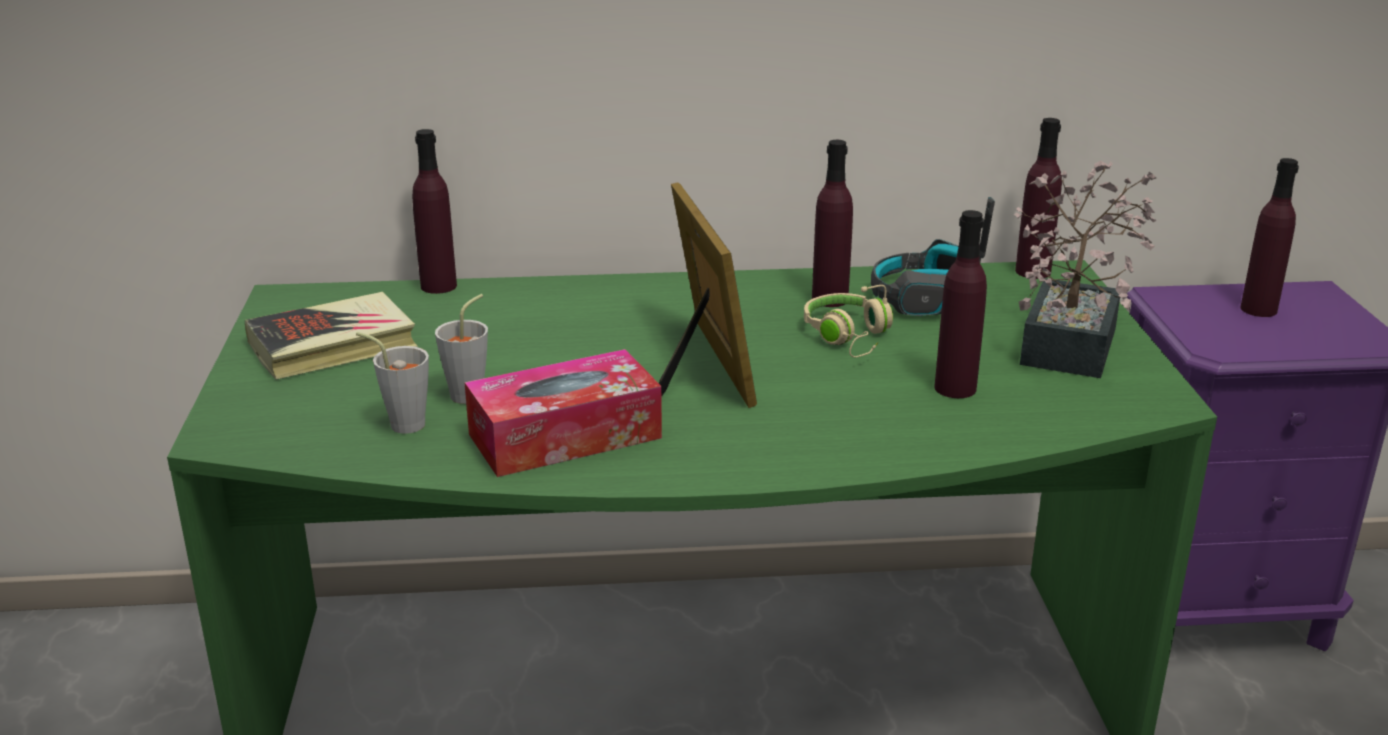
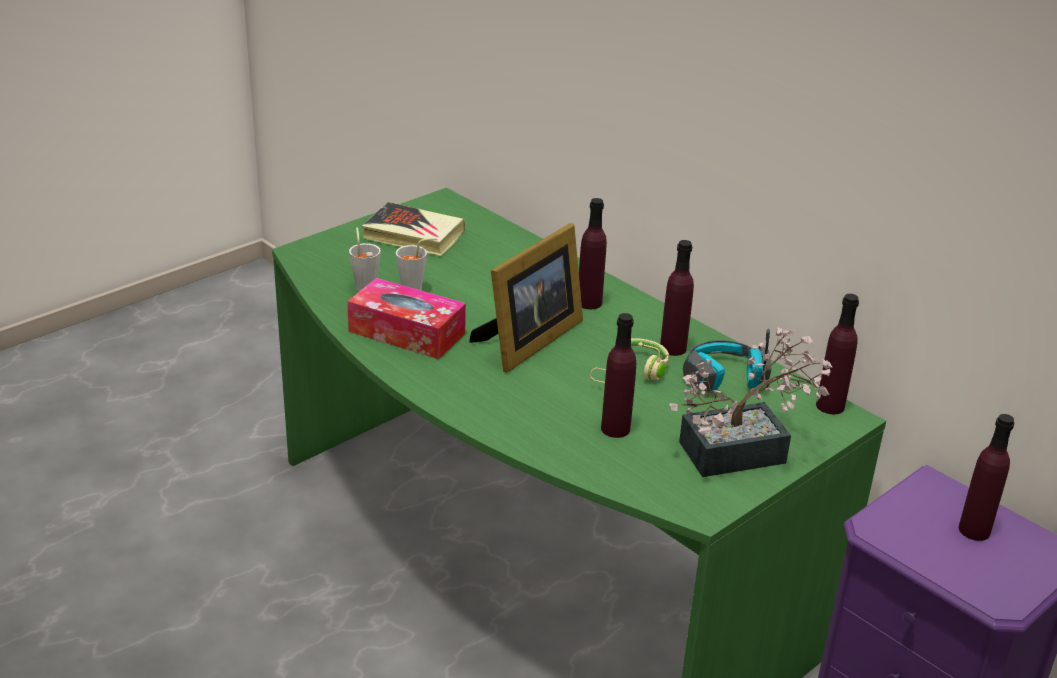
camera: 50 degrees right, 5 degrees up
purple bottle [412,129,457,294] -> purple bottle moved to [579,198,607,309]

